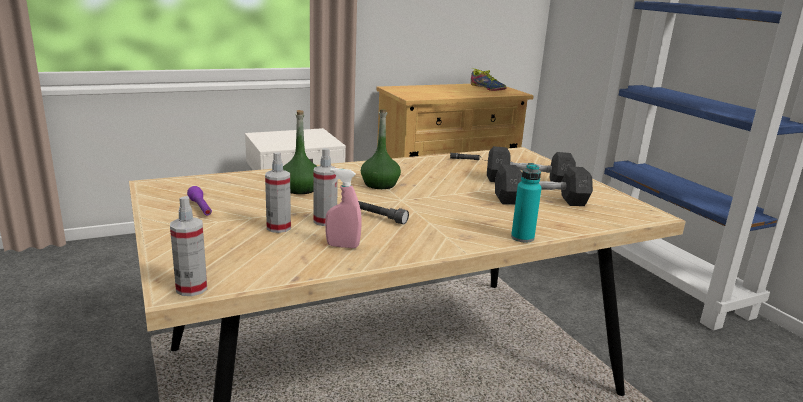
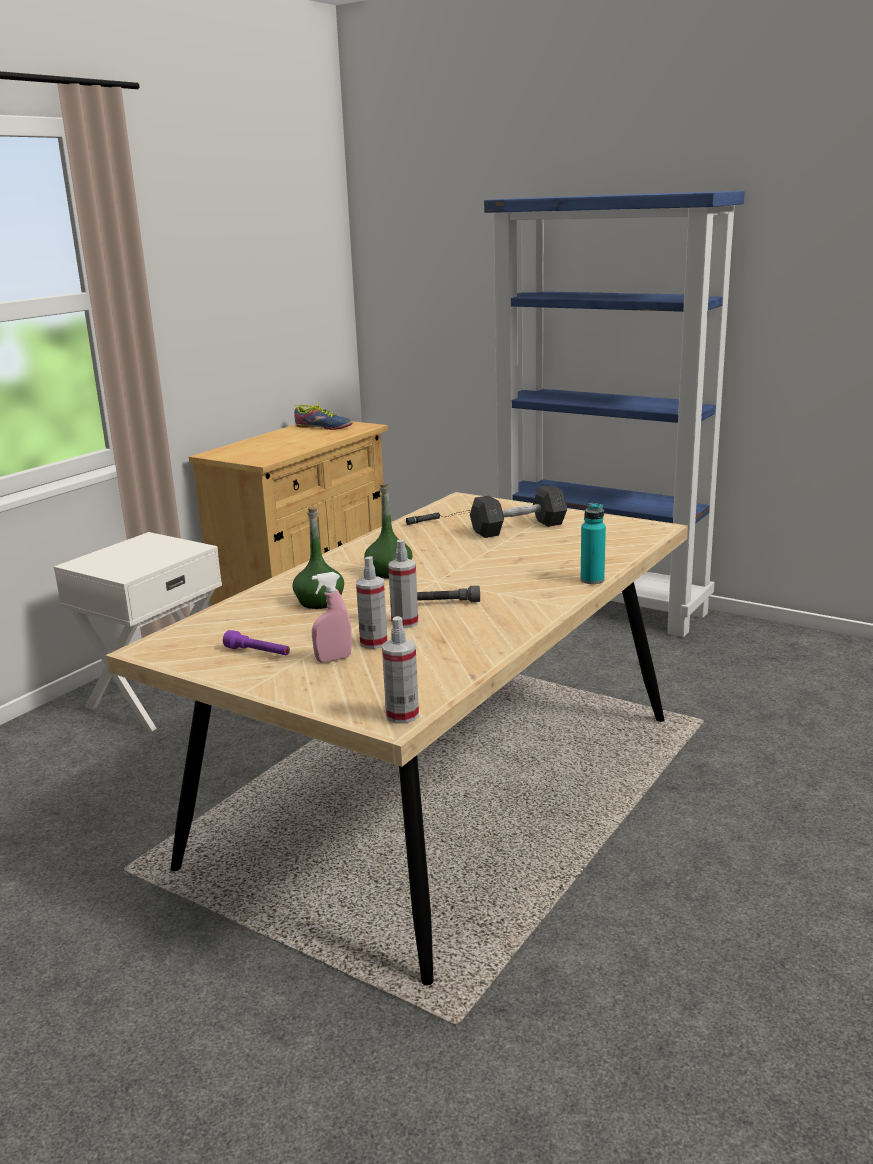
camera: 30 degrees left, 0 degrees up
pink spray bottle [325,168,362,248] -> pink spray bottle moved to [312,572,352,663]
grey dumbbell [495,165,593,206] -> none

